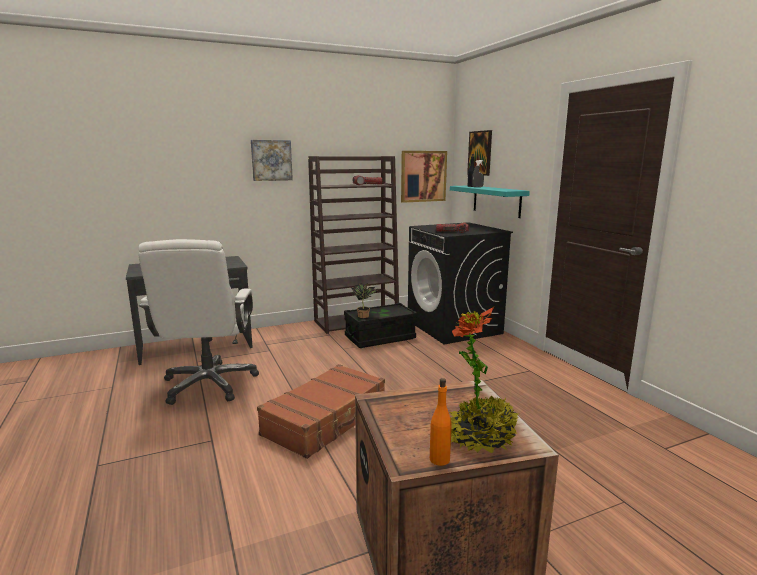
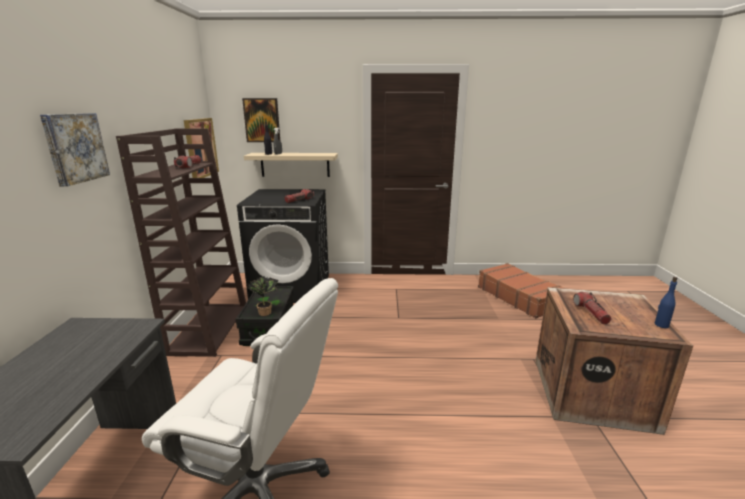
camera: 65 degrees left, 5 degrees up
brown suitcase [257,364,385,459] -> brown suitcase moved to [478,263,566,318]
orange bottle [430,378,452,466] -> blue bottle [655,277,677,328]
potted plant [449,307,518,453] -> none
turquoise shelf [450,185,530,218] -> beige shelf [244,153,338,177]
none -> flashlight [573,292,611,324]

